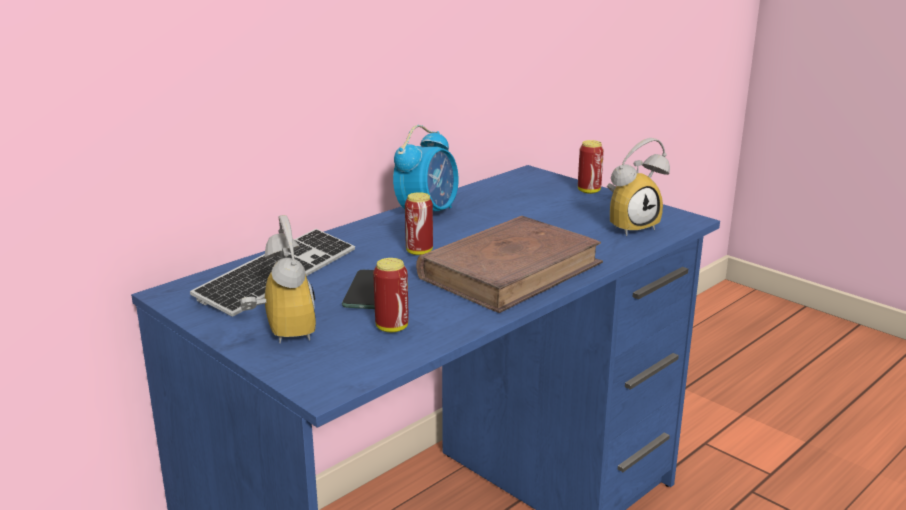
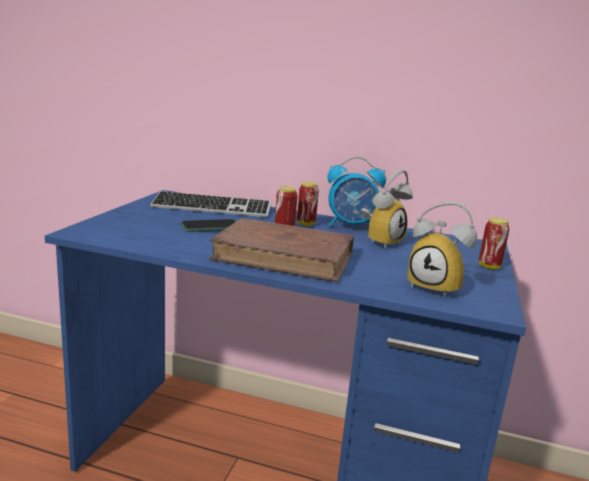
camera: 60 degrees right, 5 degrees down
alarm clock [240,215,316,343] -> alarm clock moved to [361,169,413,249]
can [373,258,408,332] -> can moved to [297,182,319,226]

